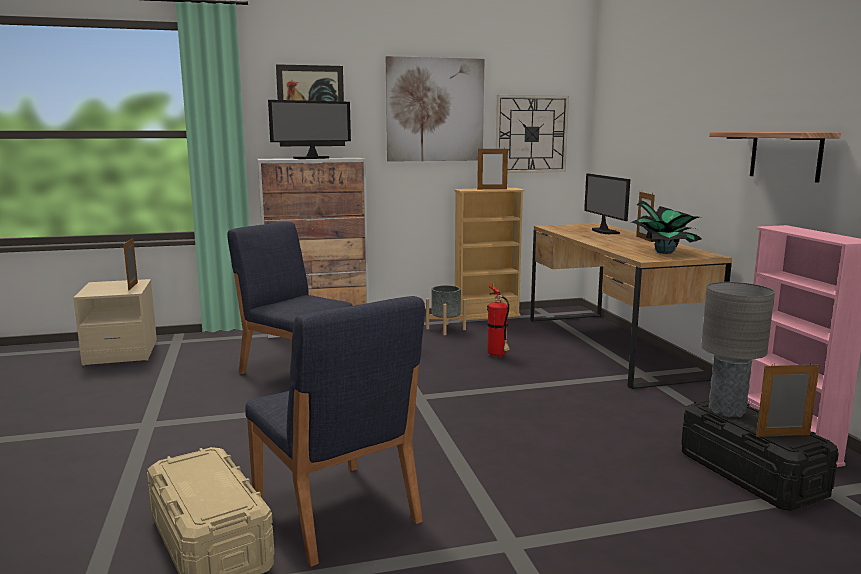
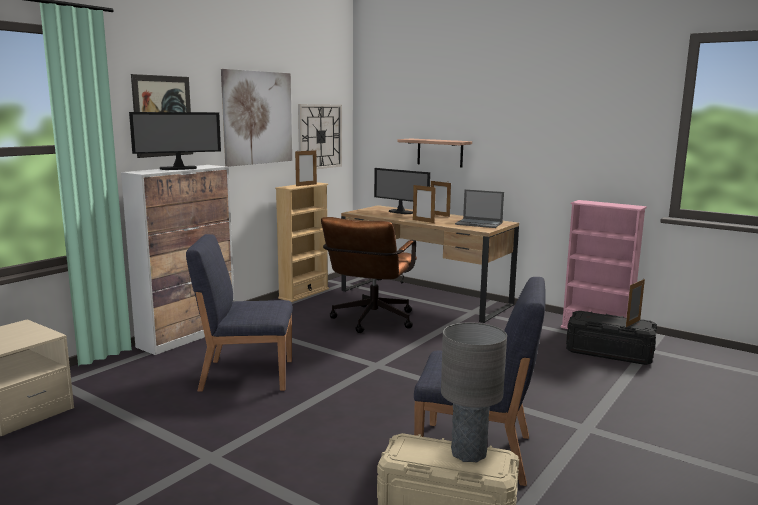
camera: 40 degrees left, 0 degrees up
picture frame [123,238,138,291] -> picture frame moved to [413,184,436,223]
monitor [268,100,351,159] -> monitor turned 45 degrees clockwise [129,112,221,170]
grey planter [426,285,466,335] -> none
fire extinguisher [487,283,510,357] -> brown office chair [321,217,417,333]
potted plant [631,200,702,254] -> laptop [455,189,504,228]
grey table lamp [701,282,775,417] -> grey table lamp moved to [441,322,507,462]
shelf [709,132,841,183] -> shelf moved to [397,138,472,168]

